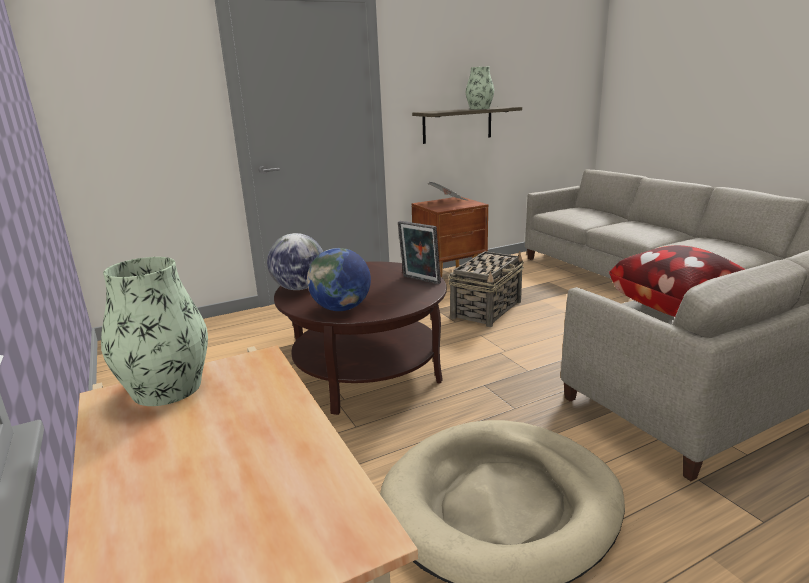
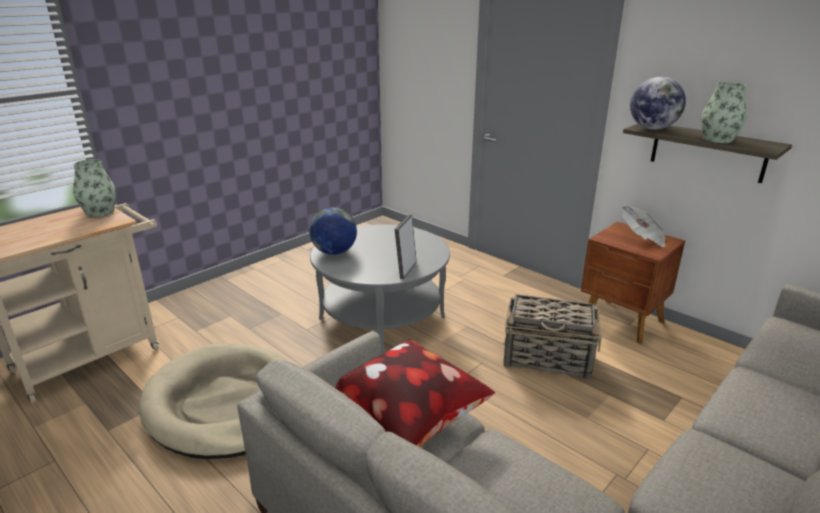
camera: 70 degrees right, 5 degrees up
globe [267,233,323,290] -> globe moved to [630,77,686,130]
brown coffee table [274,262,447,415] -> grey coffee table [310,224,450,354]

